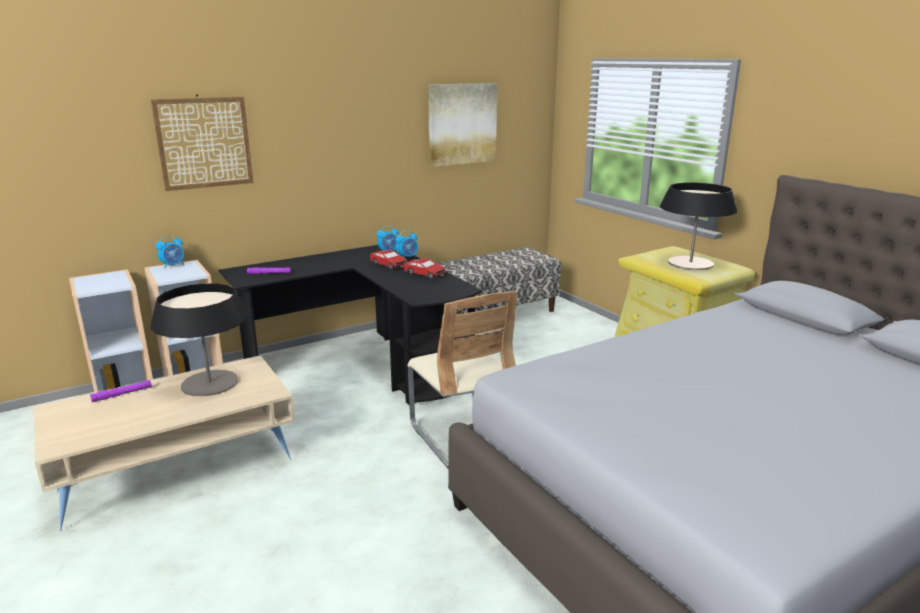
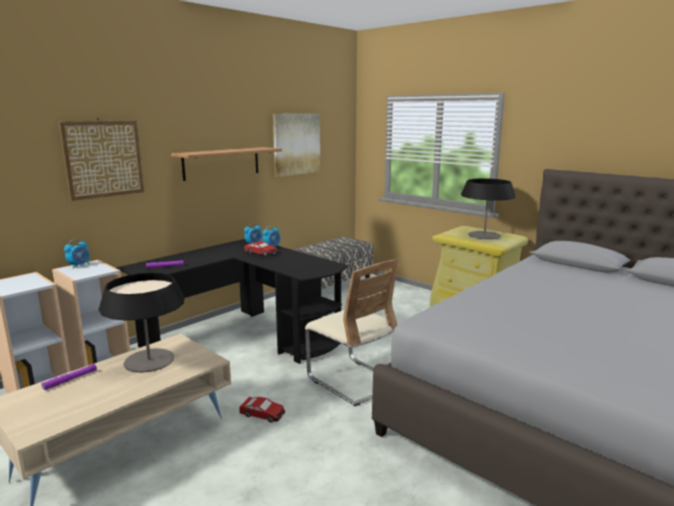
camera: 15 degrees left, 5 degrees down
toy car [404,258,446,279] -> toy car moved to [239,397,285,422]
none -> shelf [171,147,282,181]

